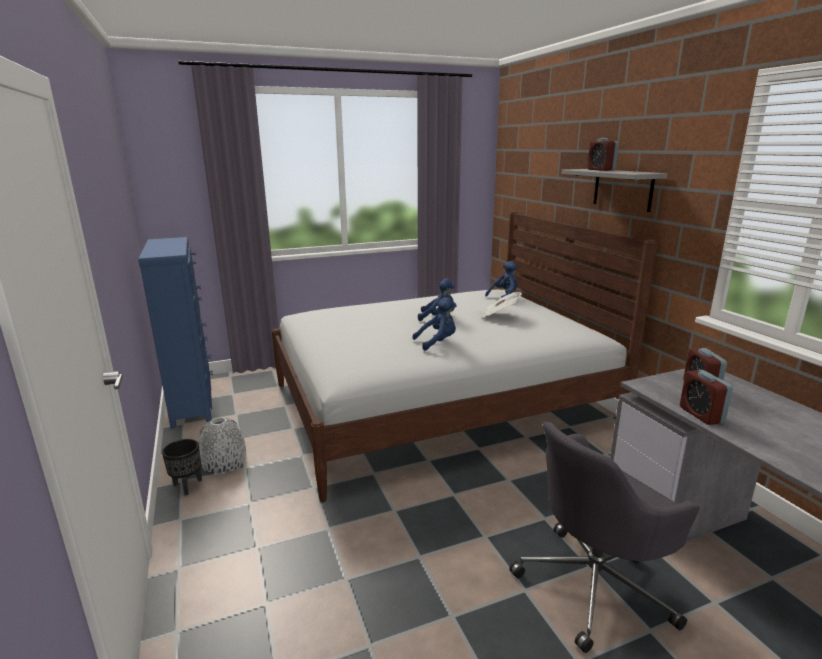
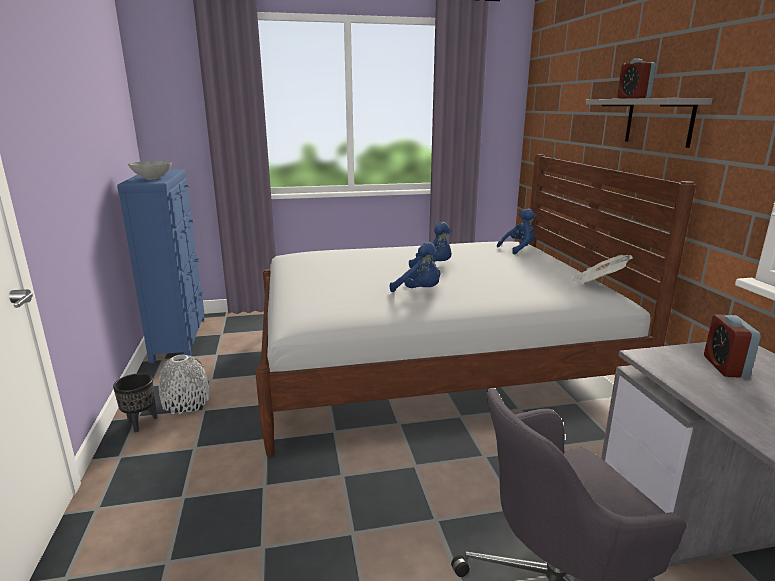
camera: 10 degrees right, 0 degrees up
blue plush toy [413,297,457,351] -> blue plush toy turned 45 degrees clockwise [390,242,440,292]
newspaper [476,292,522,318] -> newspaper moved to [570,255,633,284]
alarm clock [680,370,733,425] -> none
none -> grey bowl [128,161,172,179]

